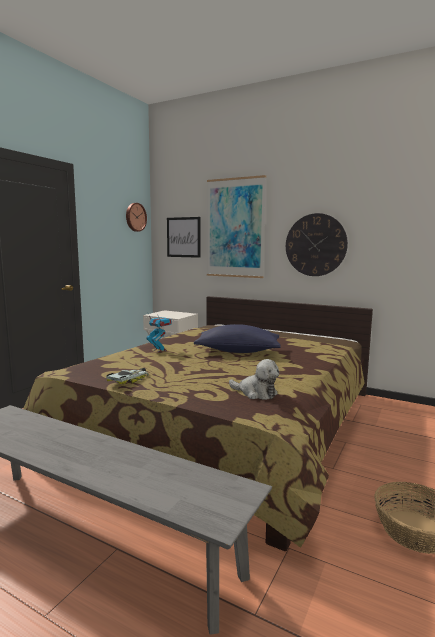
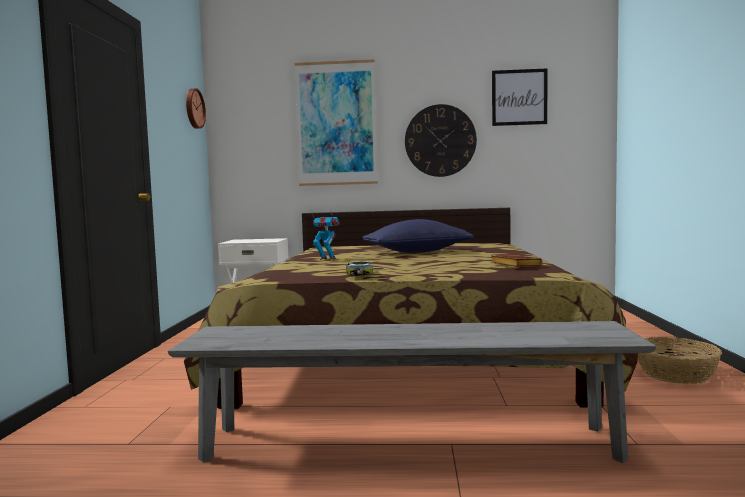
camera: 25 degrees left, 5 degrees down
picture [167,217,200,258] -> picture moved to [492,68,547,126]
plush toy [229,359,279,400] -> brown book [491,255,542,267]

